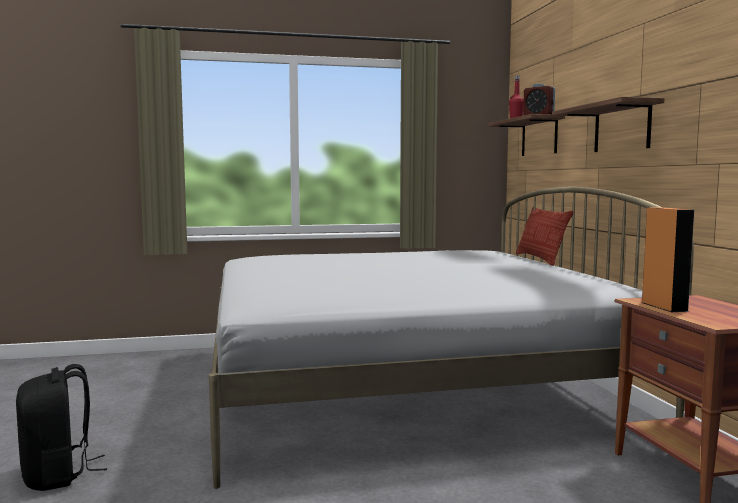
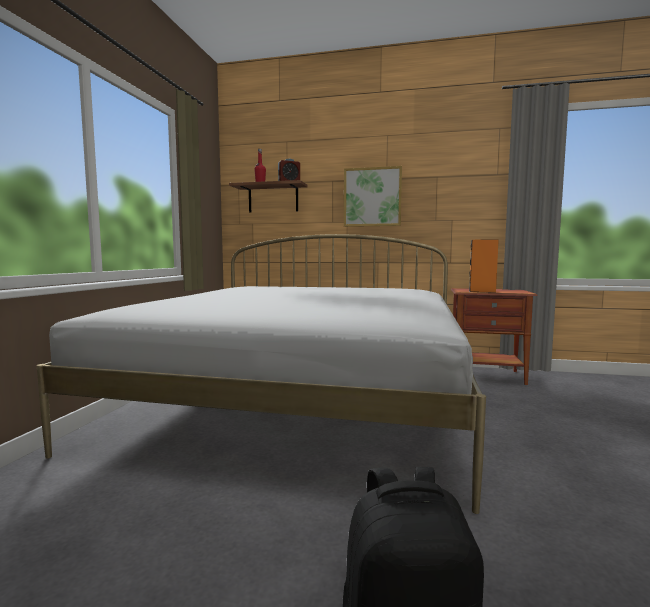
camera: 65 degrees left, 0 degrees up
pillow [516,206,573,266] -> none
shelf [552,97,664,152] -> picture [344,166,402,227]

